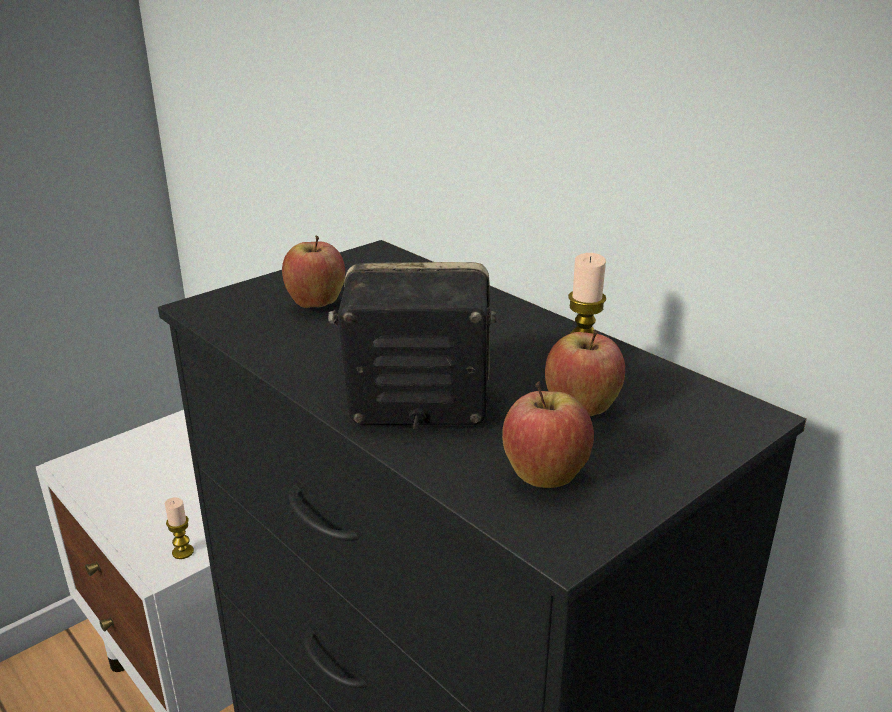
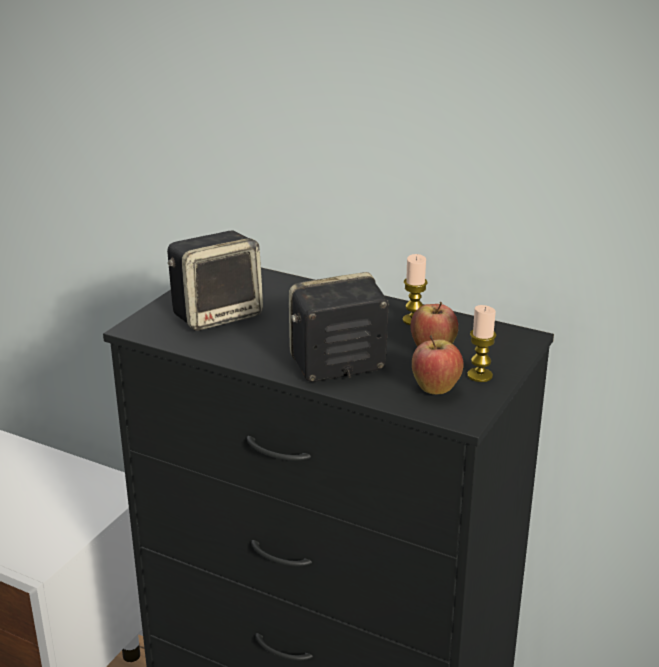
camera: 20 degrees left, 0 degrees up
candle [165,498,194,559] -> candle moved to [467,305,496,382]
apple [282,236,345,308] -> speaker [167,231,263,331]

